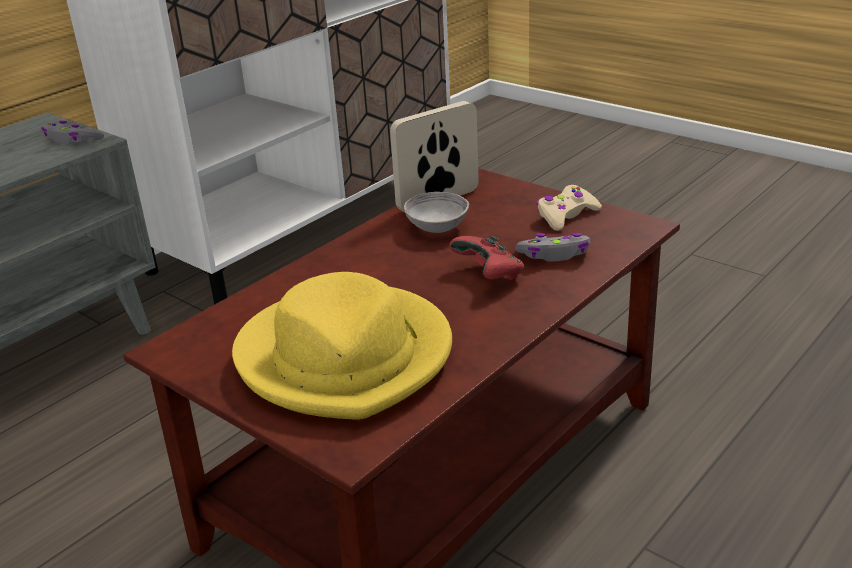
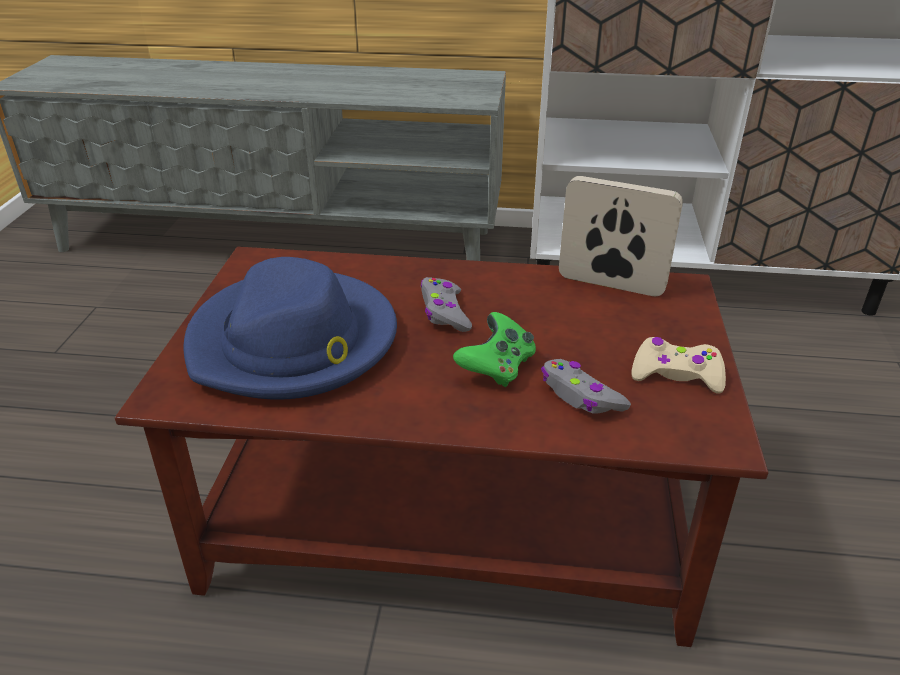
camera: 55 degrees right, 5 degrees up
grey game controller [41,121,104,144] -> grey game controller moved to [421,277,472,332]
yellow hat [232,272,452,420] -> blue hat [184,257,397,400]
grey bowl [404,192,469,233] -> none
red game controller [449,235,524,280] -> green game controller [453,312,536,387]

